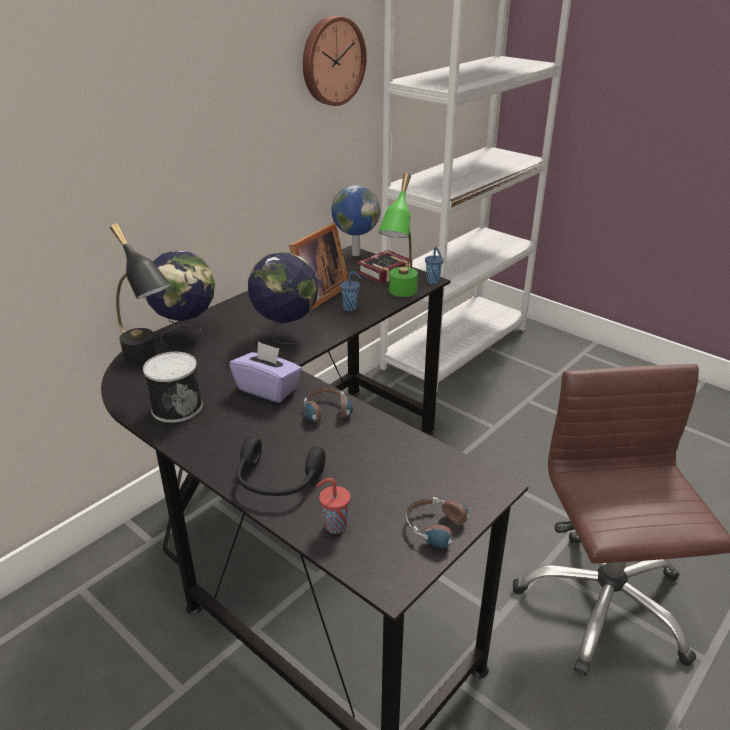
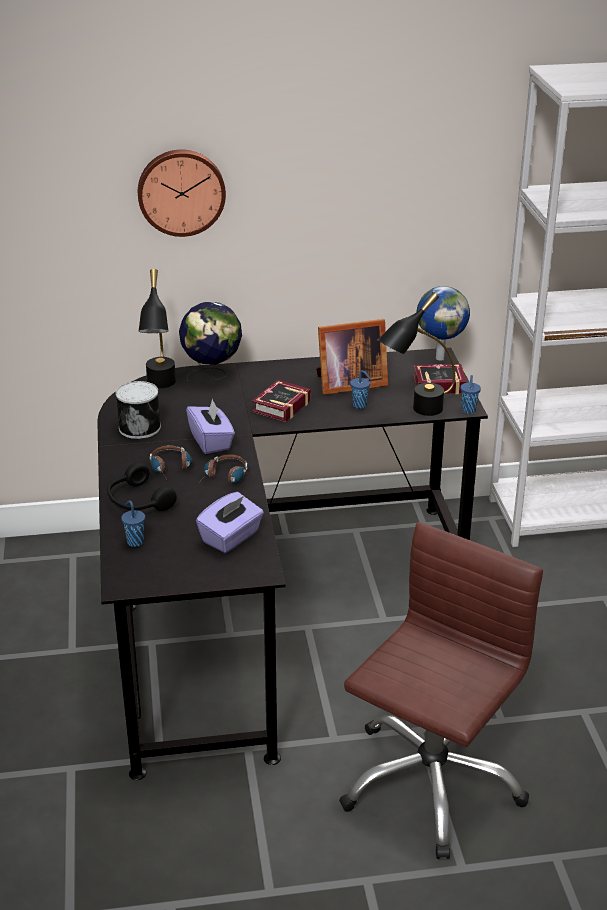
camera: 40 degrees right, 0 degrees up
globe [248,252,318,344] -> book [252,380,311,422]
wall clock [303,16,367,106] -> wall clock moved to [138,150,226,237]
red cup [316,478,351,534] -> blue cup [121,500,145,547]
green table lamp [379,173,418,297] -> black table lamp [378,292,455,416]
headphones [406,497,478,551] -> headphones moved to [150,445,192,478]
none -> purple tissue box [196,492,264,553]

